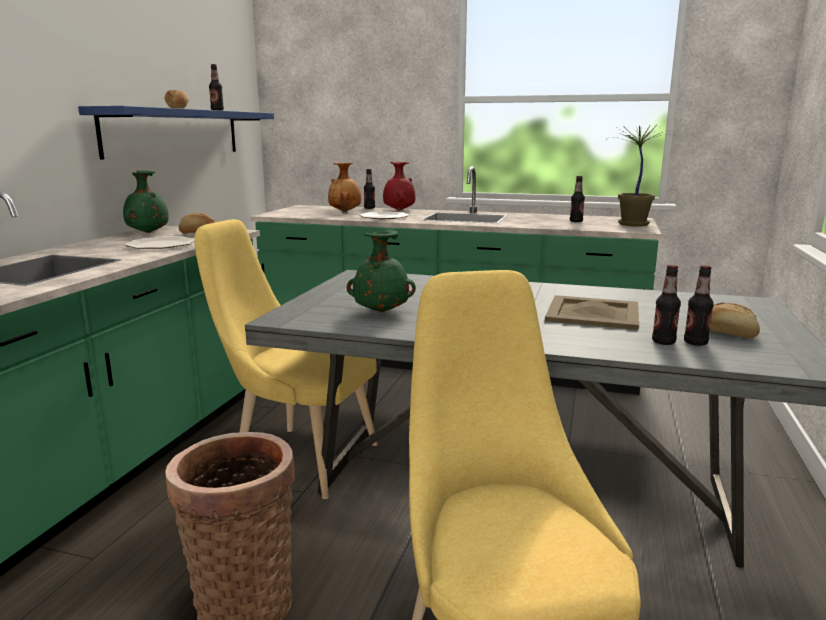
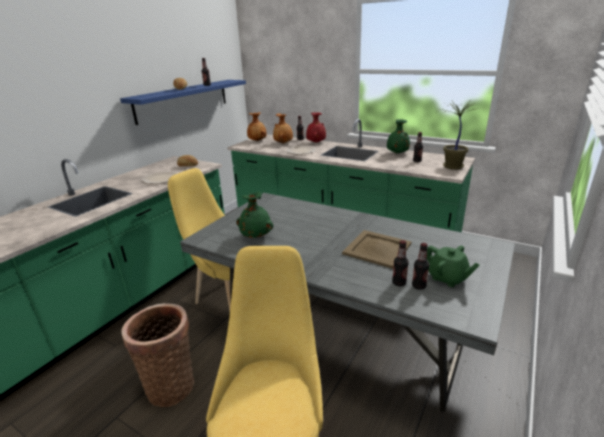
camera: 15 degrees right, 10 degrees up
green vase [123,171,169,233] -> green vase moved to [387,119,410,154]
bread [710,302,760,338] -> green teapot [427,245,480,287]
none -> brown vase [247,112,267,141]

